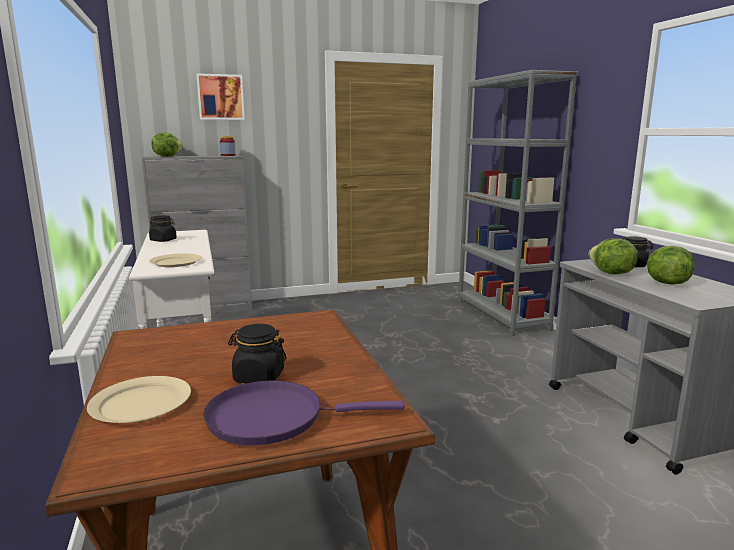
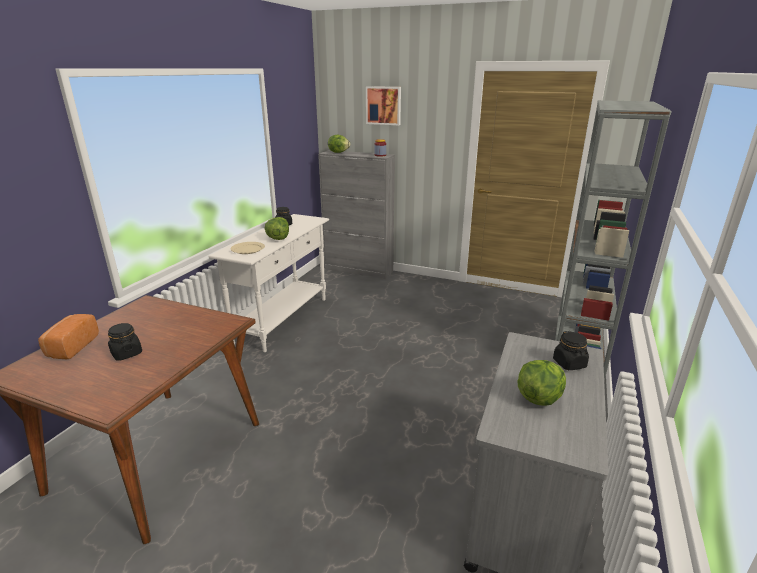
camera: 40 degrees right, 10 degrees up
beige plate [87,376,191,423] -> bread [38,314,99,359]
purple frying pan [203,381,404,445] -> none
lettuce [589,238,638,274] -> lettuce moved to [265,217,289,240]

